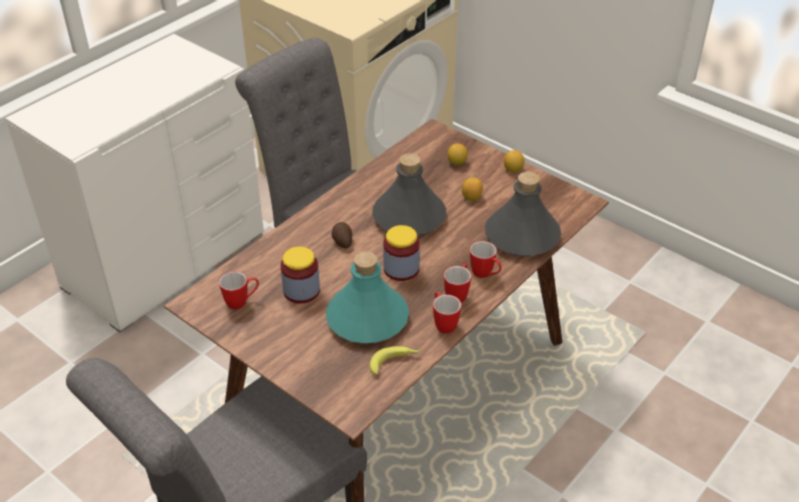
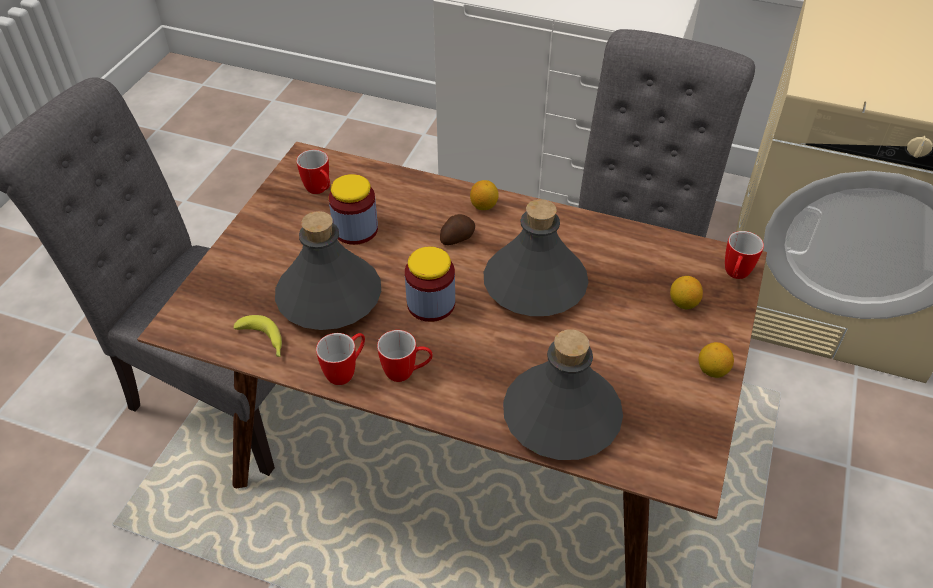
camera: 70 degrees right, 5 degrees up
turquoise bottle [326,252,409,343] -> grey bottle [275,211,381,330]
lemon [462,178,483,201] -> lemon moved to [470,180,499,210]
mug [470,241,502,278] -> mug moved to [725,231,764,279]

